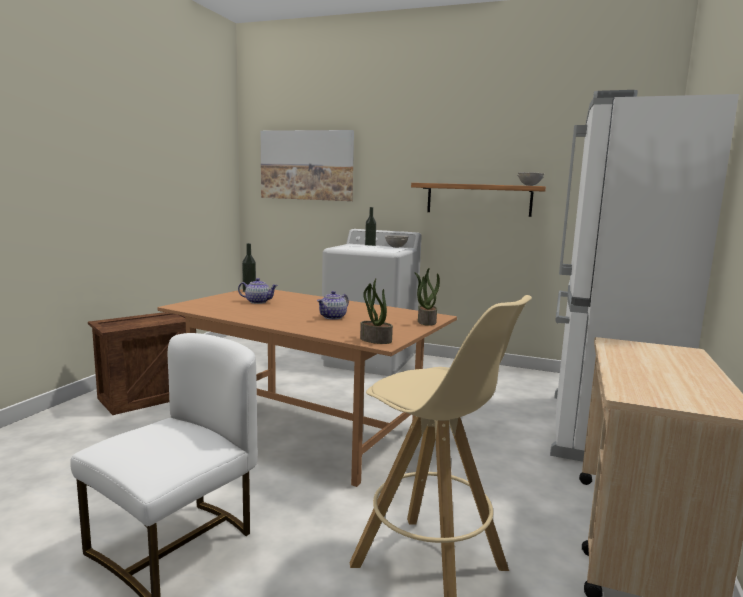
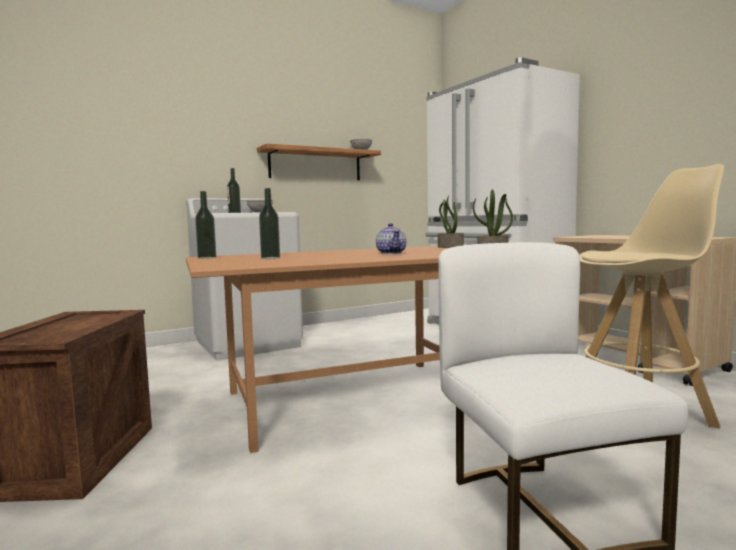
camera: 50 degrees left, 5 degrees down
teapot [238,278,278,304] -> bottle [259,188,280,259]
picture [261,130,354,201] -> none

